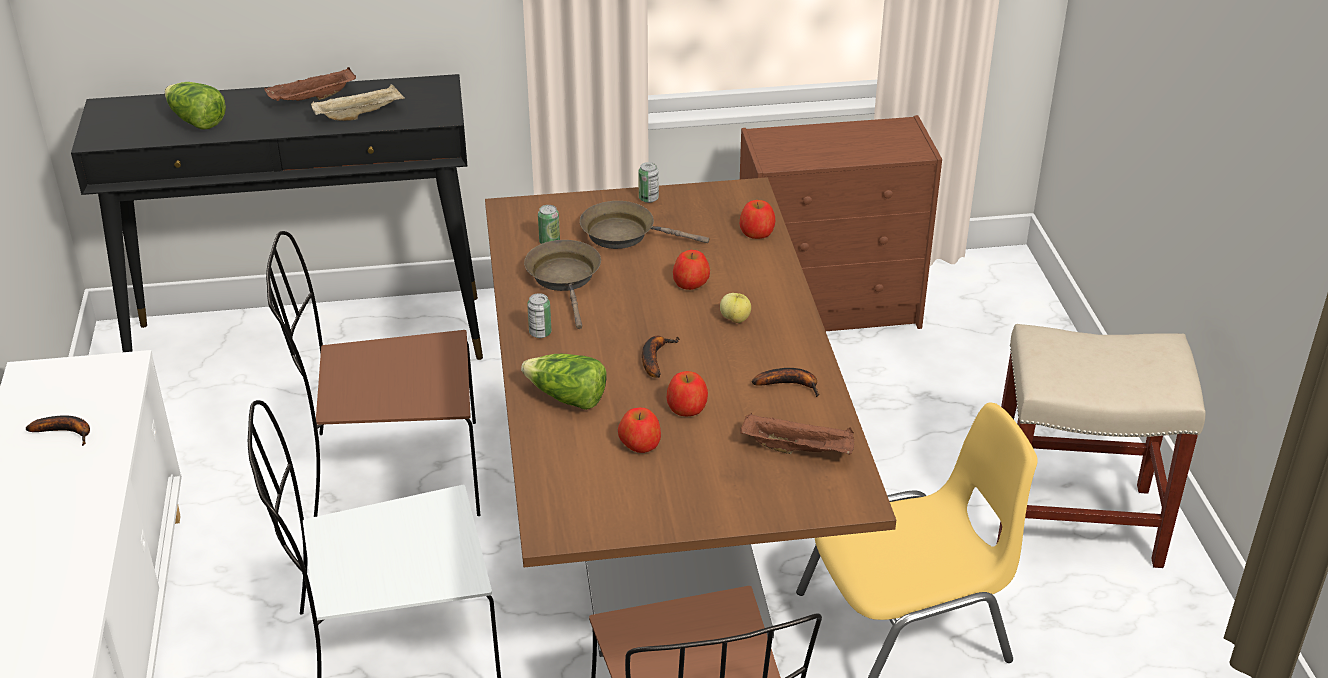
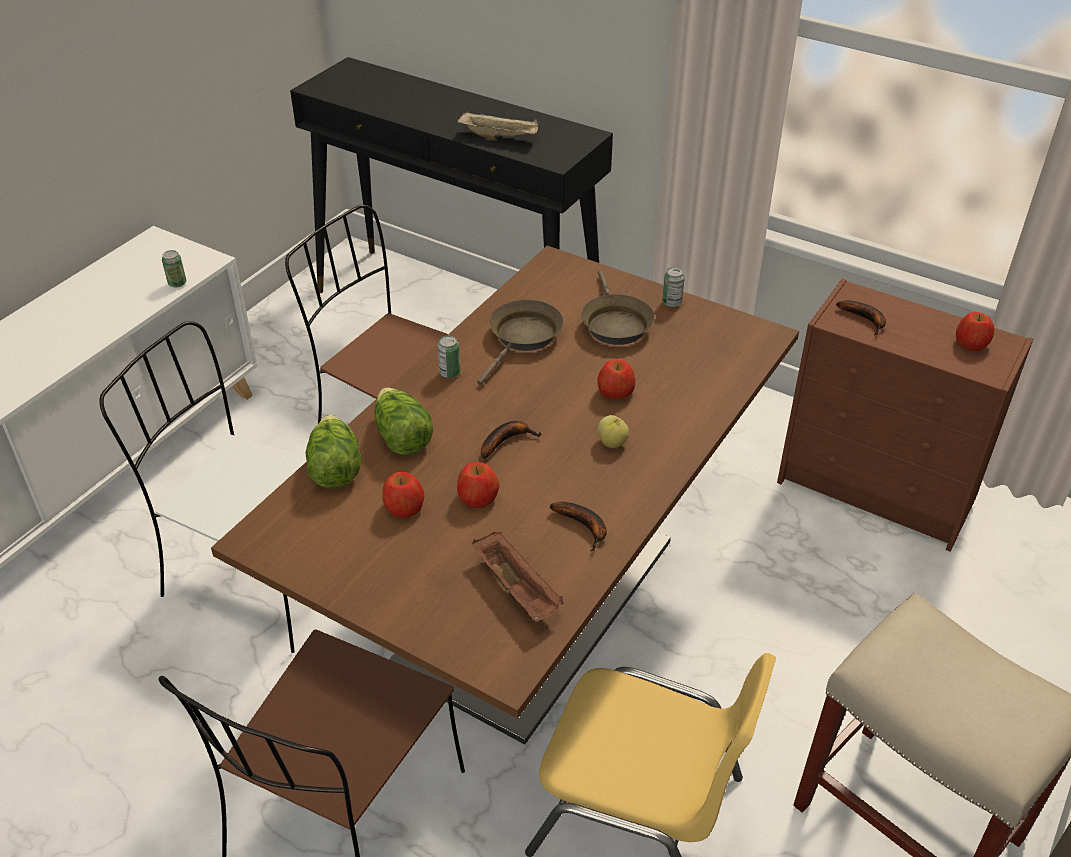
camera: 40 degrees right, 5 degrees up
banana [26,415,90,446] -> banana moved to [836,300,886,335]
lettuce [165,82,226,130] -> lettuce moved to [305,415,362,489]
brown tray [264,67,356,101] -> none
can [538,205,560,244] -> can moved to [162,250,186,287]
brown frying pan [580,201,709,249] -> brown frying pan turned 150 degrees counterclockwise [581,270,655,345]
apple [740,200,776,239] -> apple moved to [956,312,995,351]

